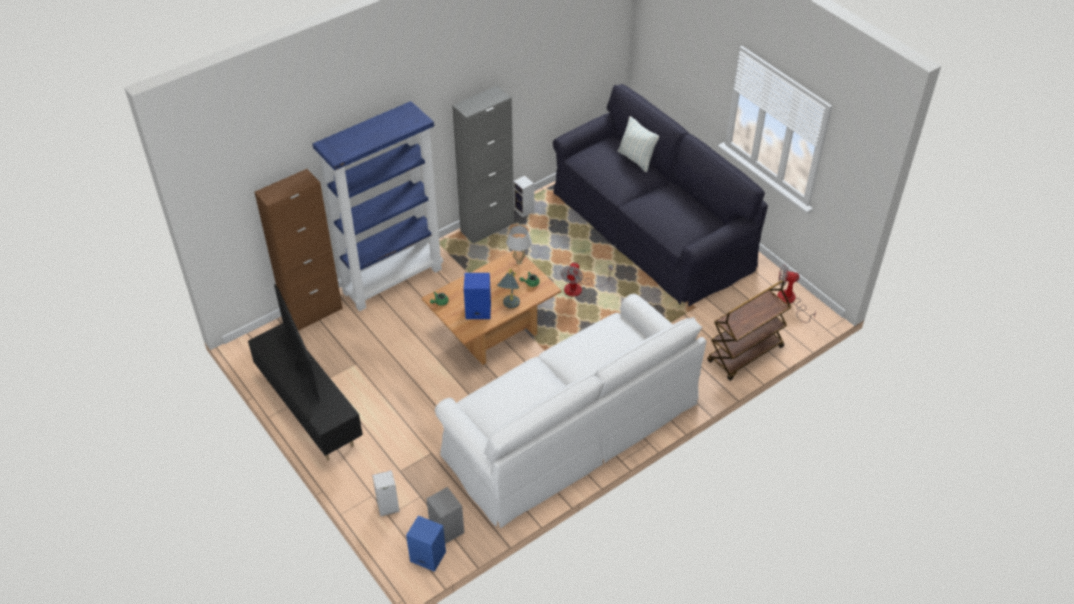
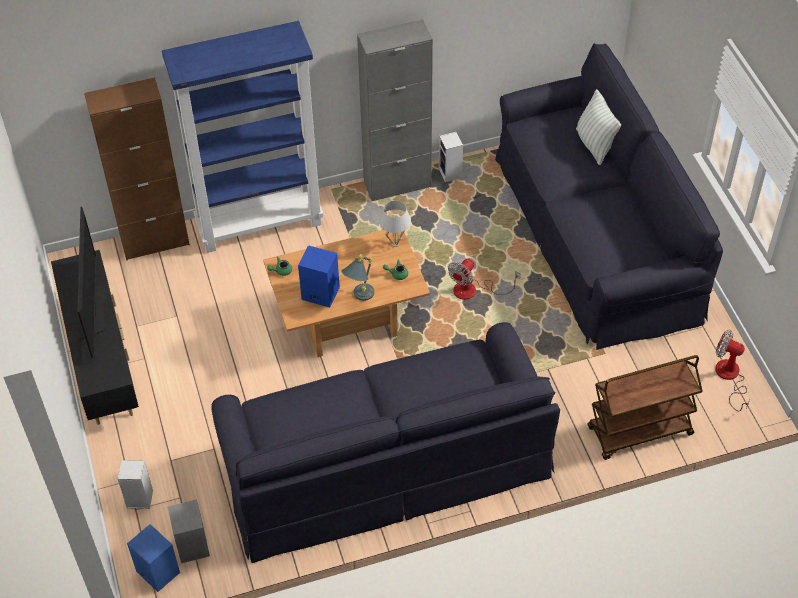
camera: 20 degrees right, 5 degrees up
white sofa [435,294,707,528] -> black sofa [212,322,560,563]

